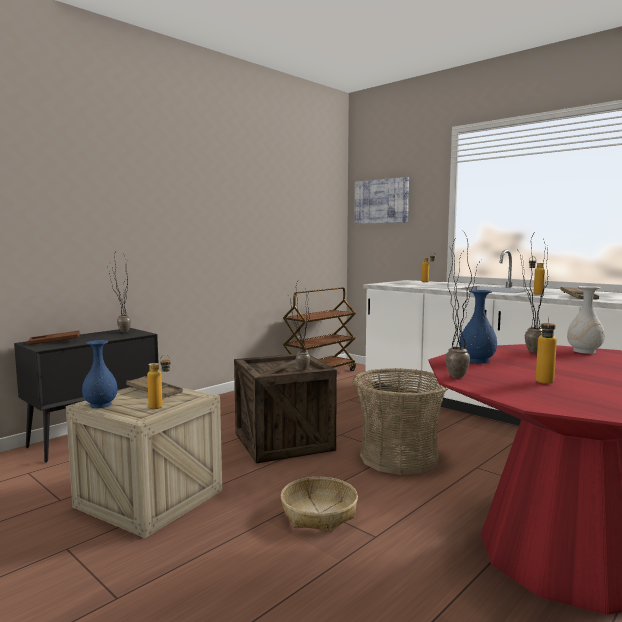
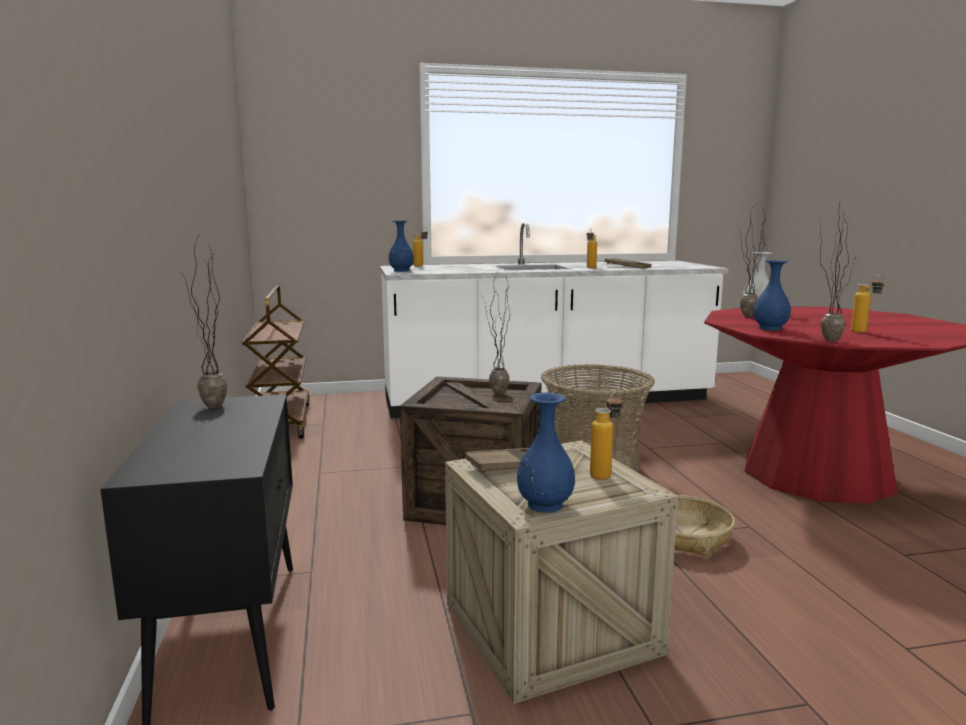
camera: 55 degrees left, 5 degrees up
brown tray [27,331,80,345] -> none
picture [354,177,409,224] -> none
none -> blue vase [389,220,414,272]

